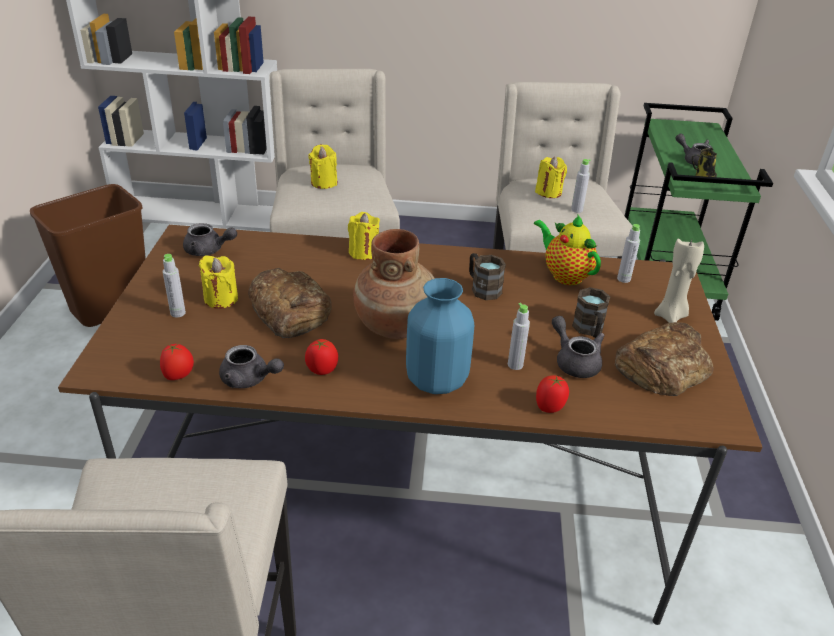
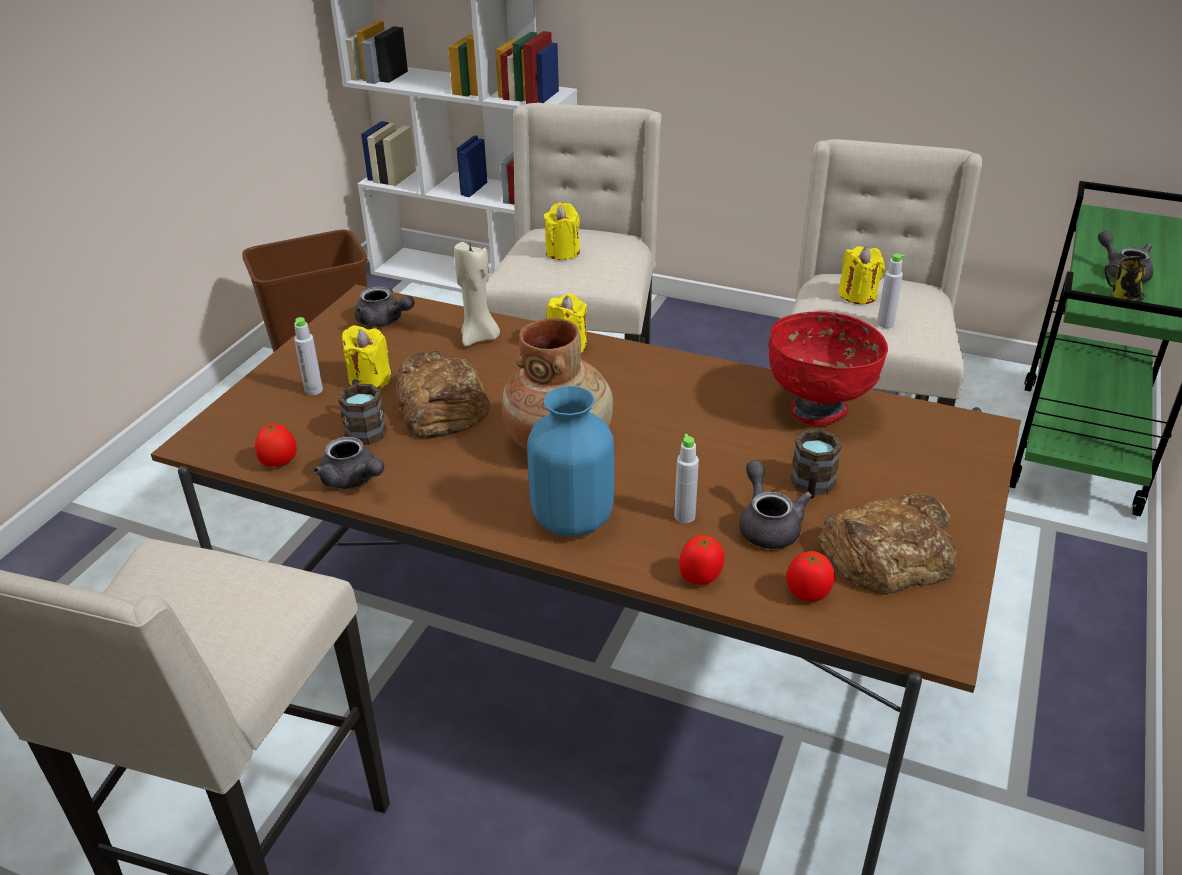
camera: 20 degrees right, 0 degrees up
tomato [305,339,338,375] -> tomato moved to [786,551,835,602]
brown mug [469,253,506,300] -> brown mug moved to [338,379,387,445]
teapot [534,215,601,285] -> red bowl [769,311,888,426]
grey bottle [617,224,640,283] -> none
beige candle [654,238,704,323] -> beige candle moved to [454,242,500,347]

